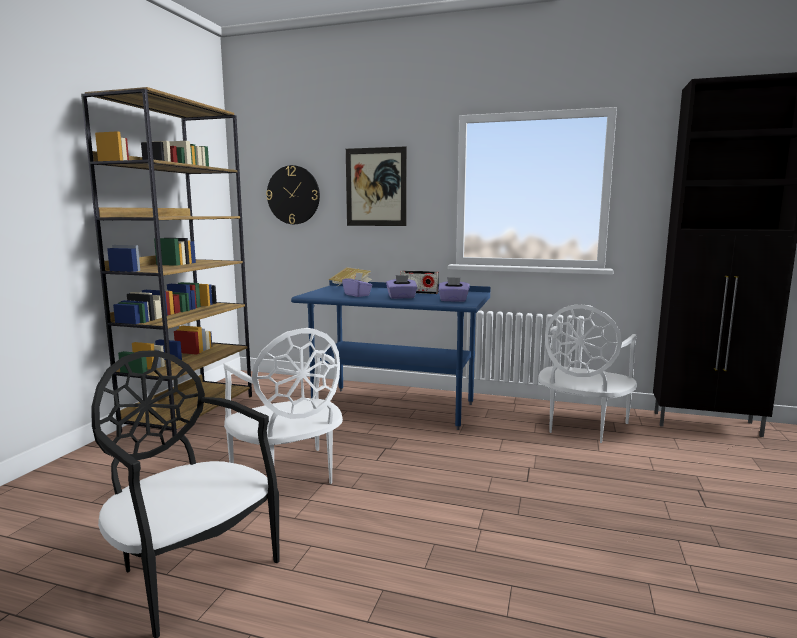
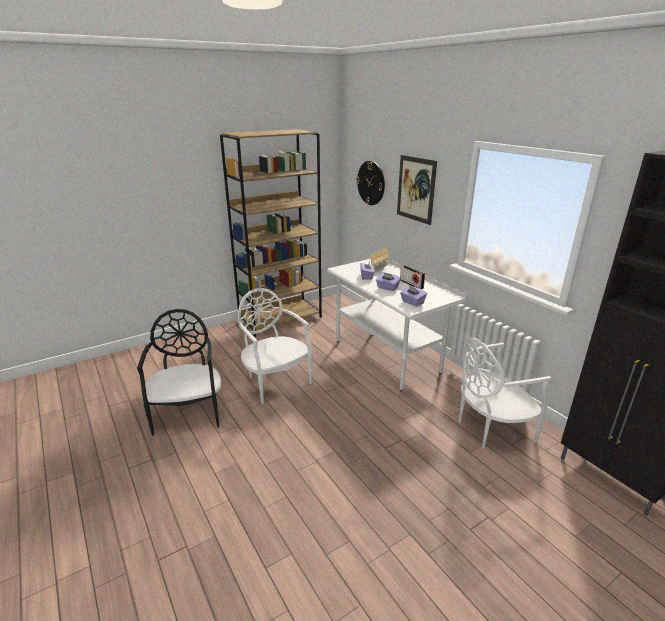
camera: 40 degrees right, 15 degrees up
white chair [224,328,343,484] -> white chair turned 135 degrees clockwise [238,288,312,404]
blue desk [291,280,491,430] -> white desk [327,259,466,392]

